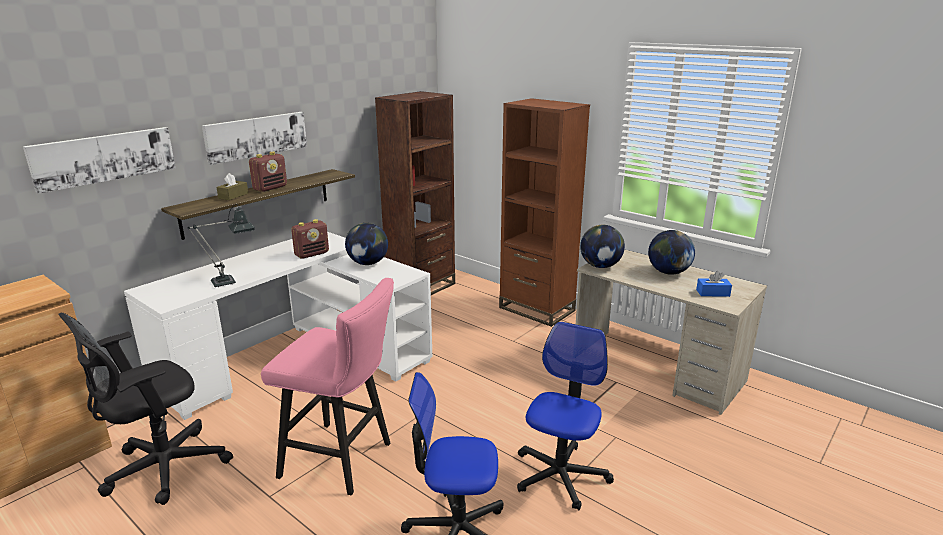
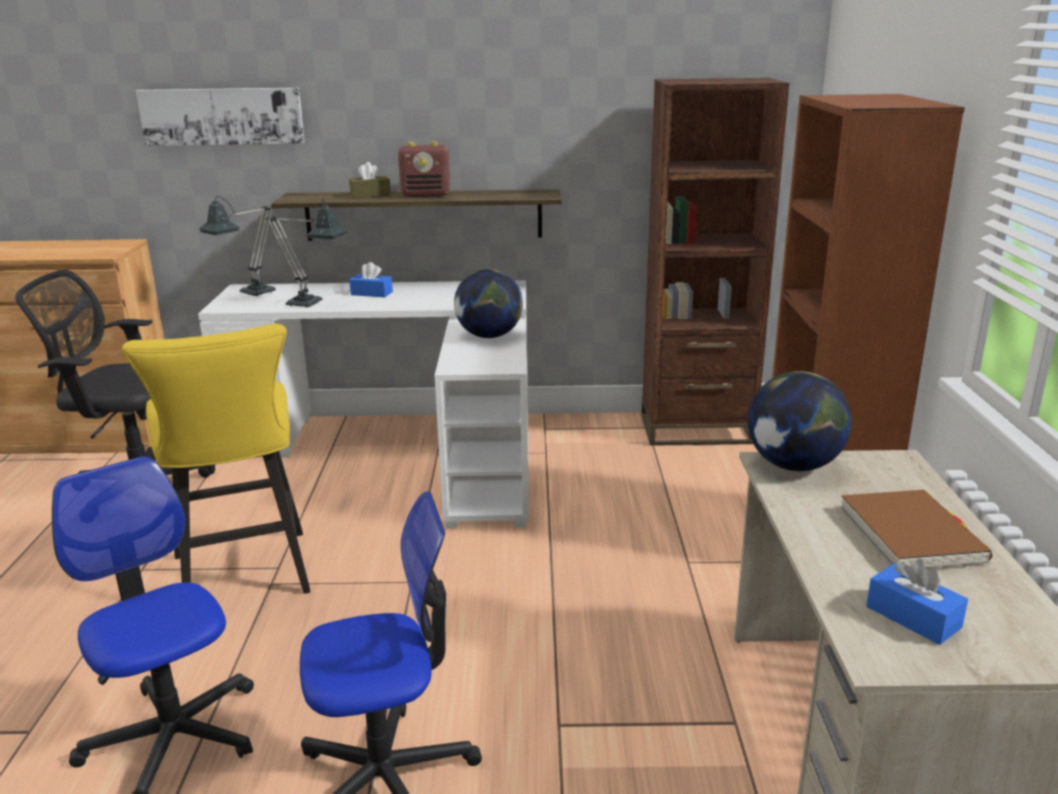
camera: 50 degrees right, 0 degrees up
picture [202,112,307,165] -> none
pink stool [261,278,394,495] -> yellow stool [122,323,310,594]
radio [291,219,329,259] -> none
globe [648,230,695,275] -> brown book [841,490,993,569]
none -> table lamp [199,196,276,296]
none -> blue tissue box [349,262,393,297]

